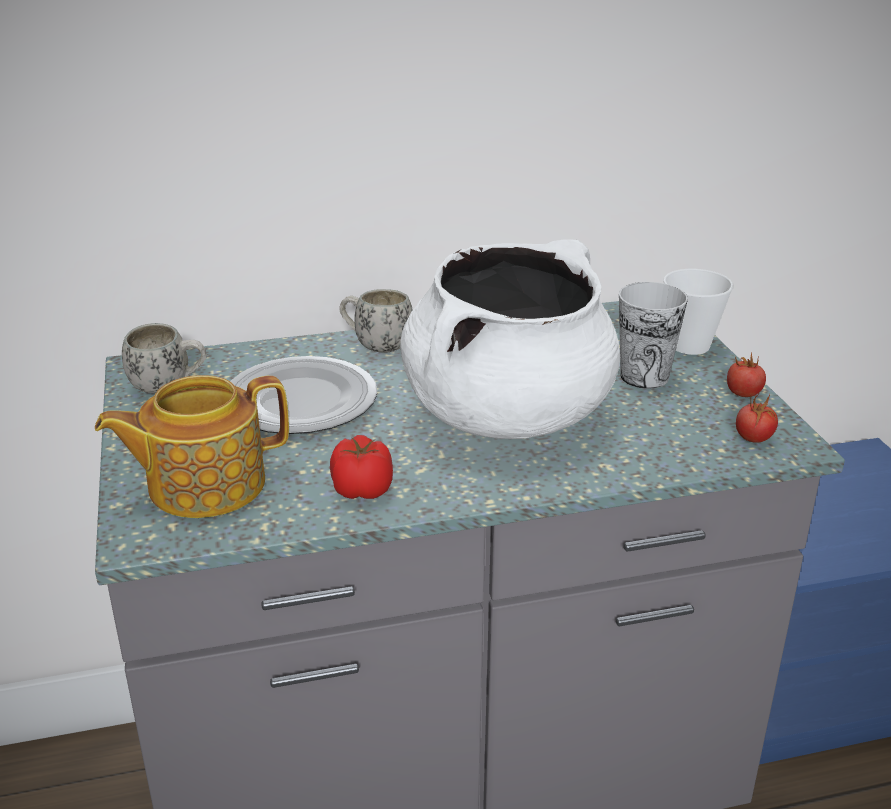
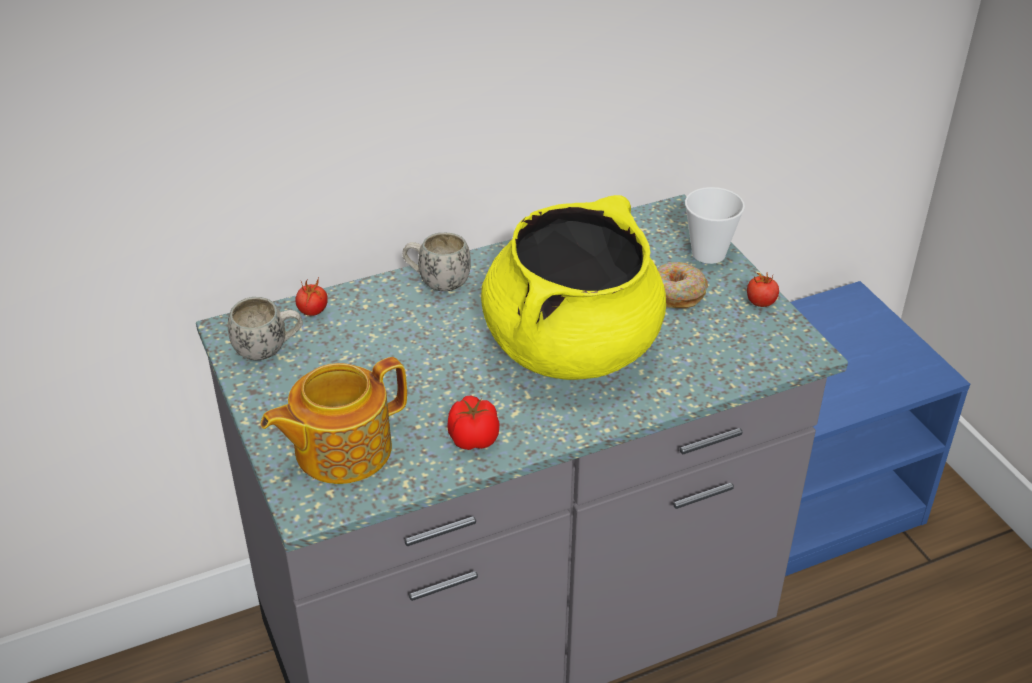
camera: 10 degrees left, 10 degrees up
plate [230,356,377,434] -> none
white cooking pot [400,239,620,439] -> yellow cooking pot [481,195,666,380]
cup [619,282,688,389] -> donut [657,262,708,308]
tomato [736,394,778,443] -> tomato moved to [295,276,328,316]

